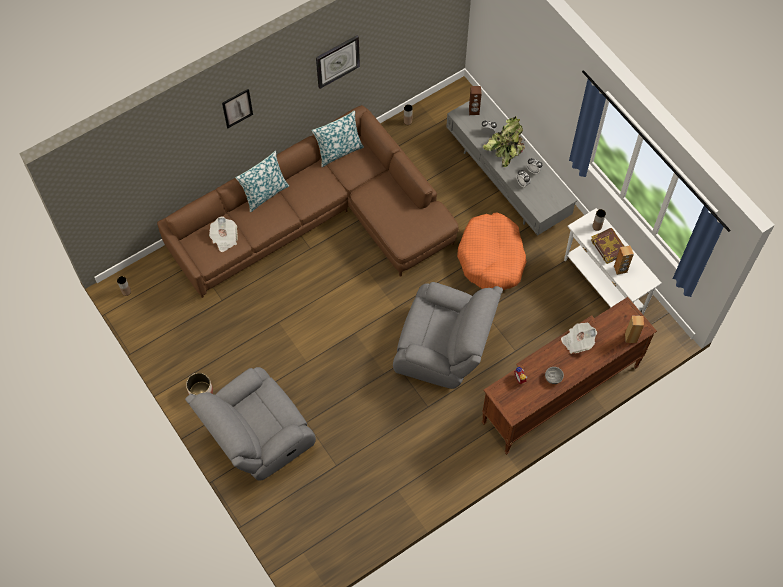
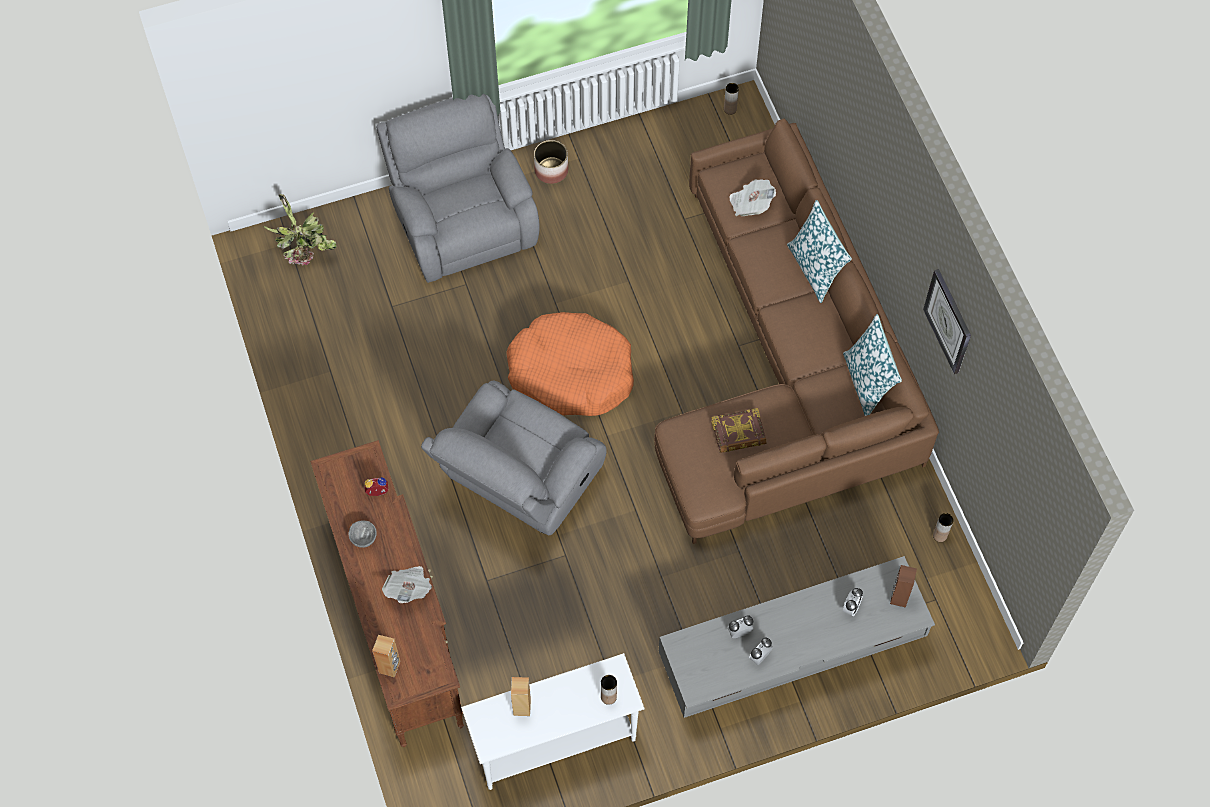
camera: 105 degrees right, 0 degrees up
picture [222,89,253,128] -> none
orange dog bed [457,212,527,290] -> orange dog bed moved to [506,312,634,416]
potted plant [483,116,525,168] -> potted plant moved to [263,194,337,266]
book [591,228,624,264] -> book moved to [711,408,766,453]

